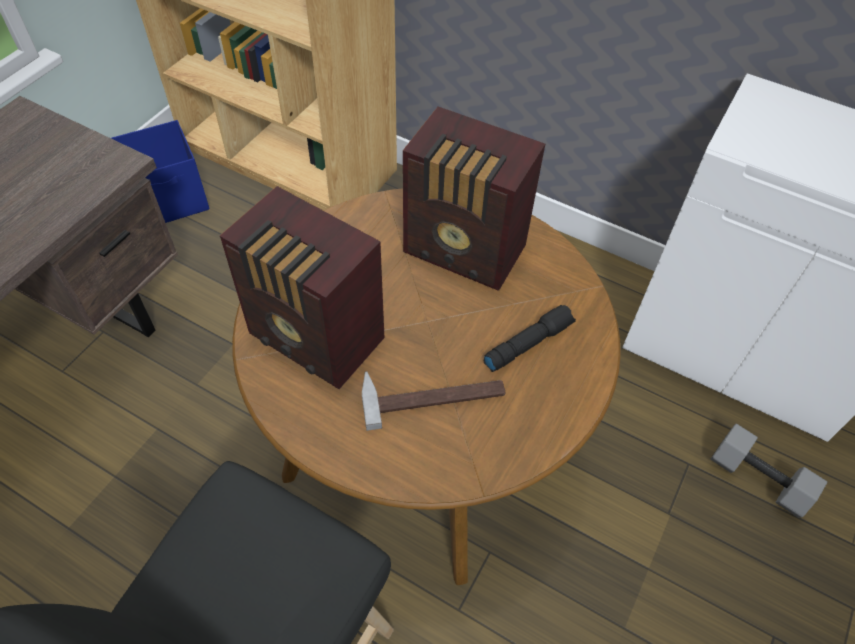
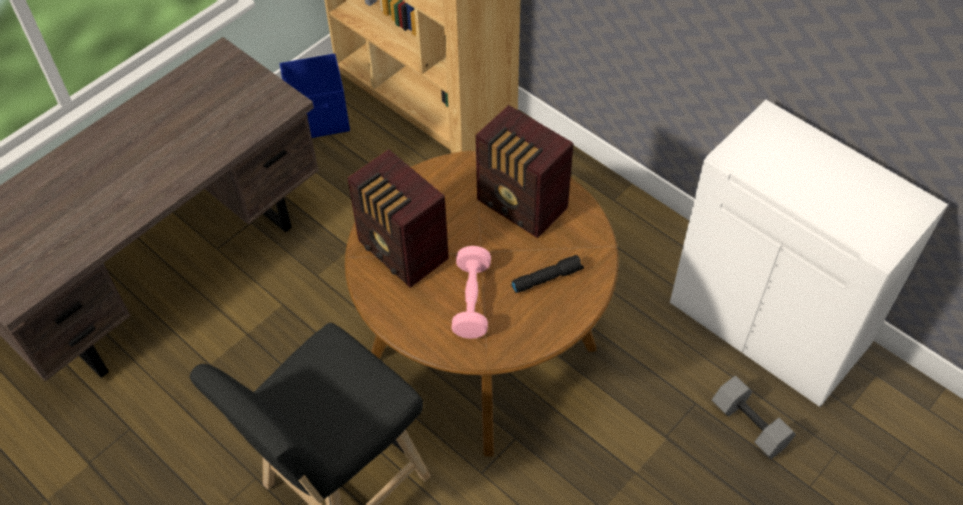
camera: 15 degrees right, 0 degrees up
hammer [362,371,506,431] -> pink dumbbell [452,246,491,339]

